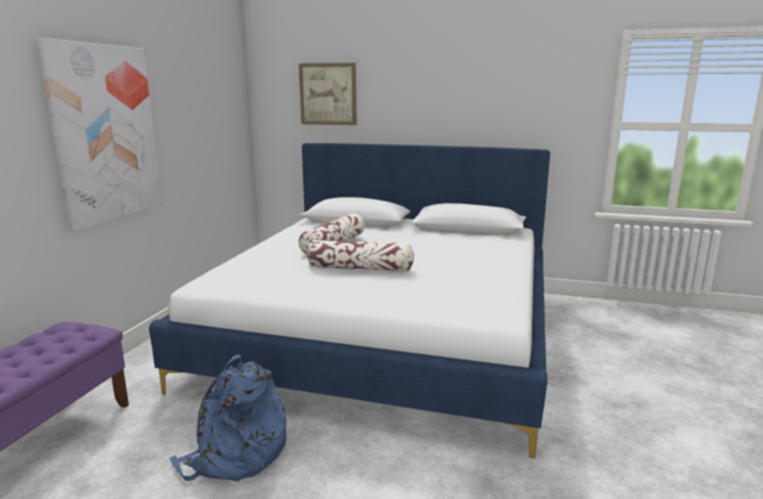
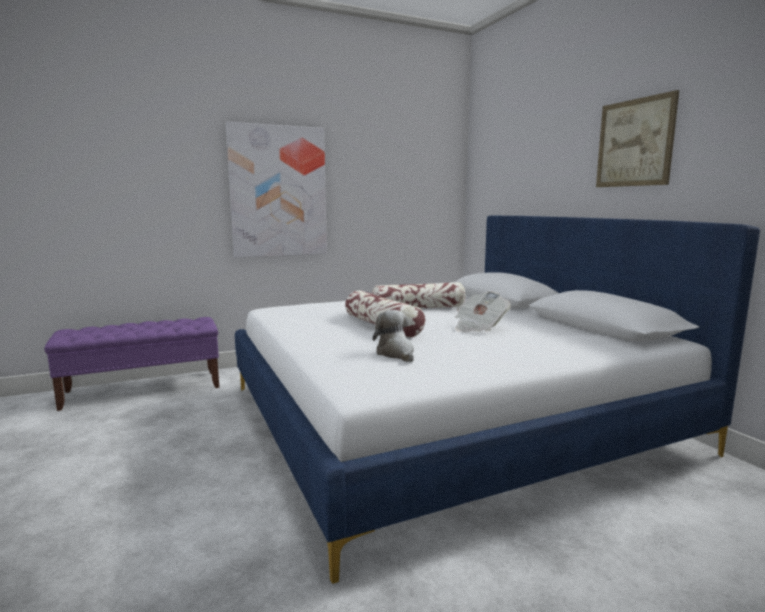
camera: 50 degrees right, 5 degrees down
blue backpack [170,354,287,481] -> none
picture [299,63,357,125] -> picture moved to [596,90,679,187]
none -> plush toy [373,310,414,362]
none -> newspaper [455,291,511,332]

